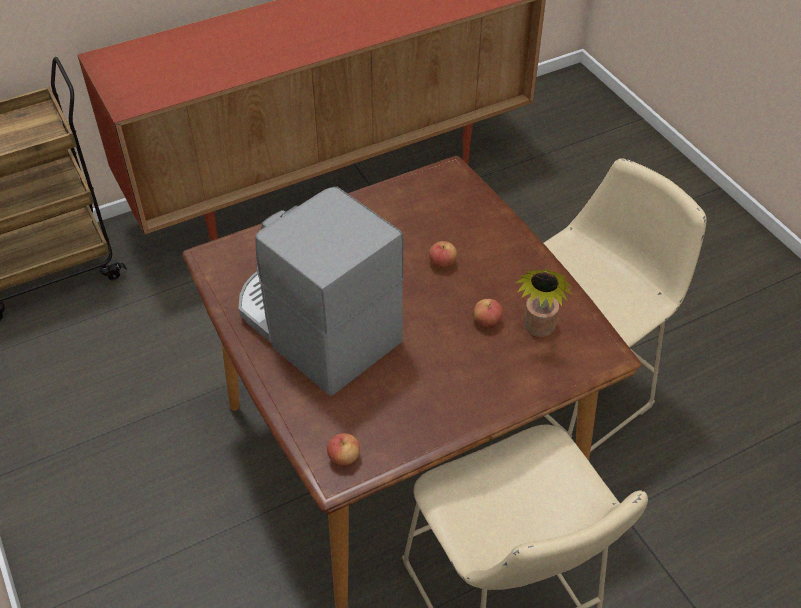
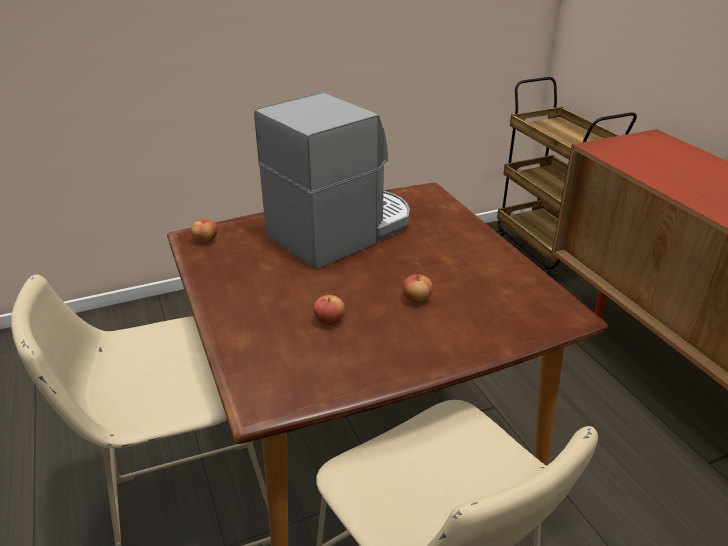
camera: 95 degrees right, 15 degrees down
potted plant [516,269,572,337] -> none

